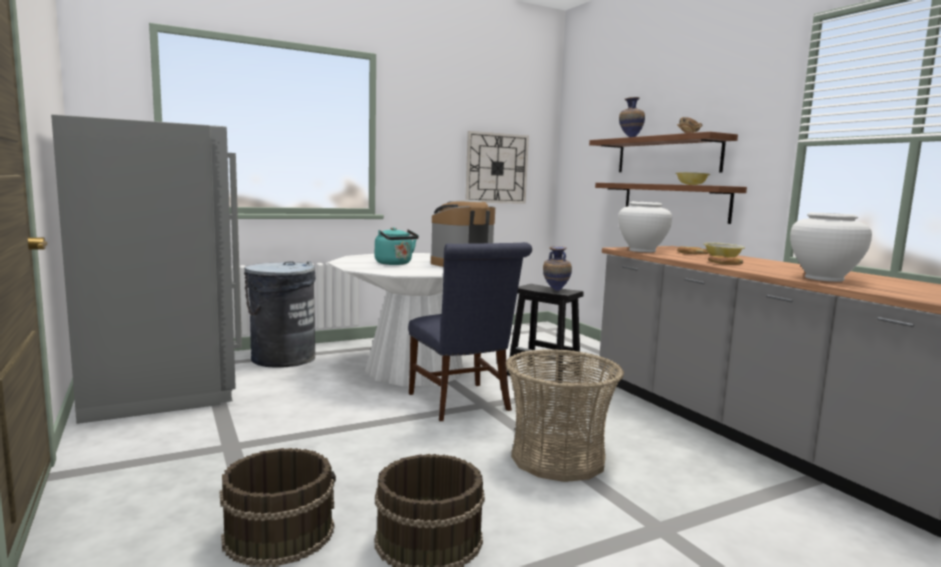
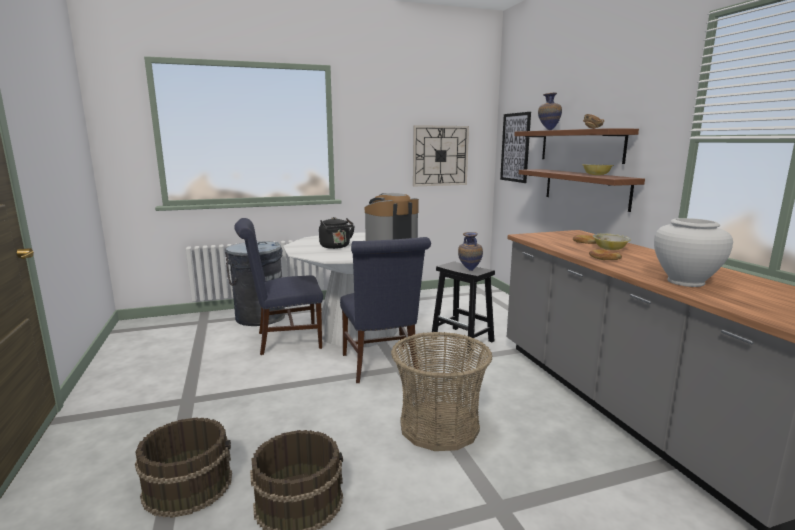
camera: 10 degrees right, 5 degrees up
grey fridge [51,114,242,424] -> none
turquoise kettle [375,227,419,265] -> black kettle [319,217,355,249]
white vase [618,201,672,252] -> none
none -> blue chair [234,218,323,355]
none -> picture [500,112,531,183]

